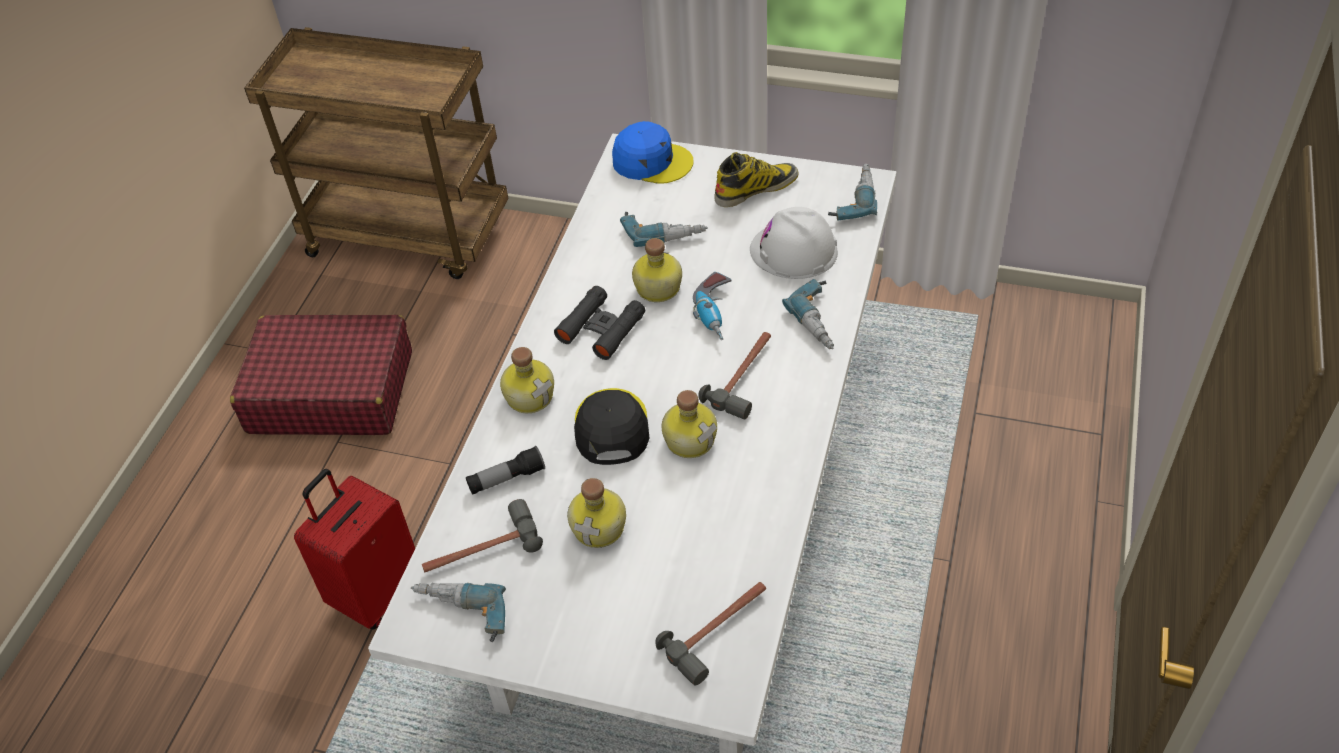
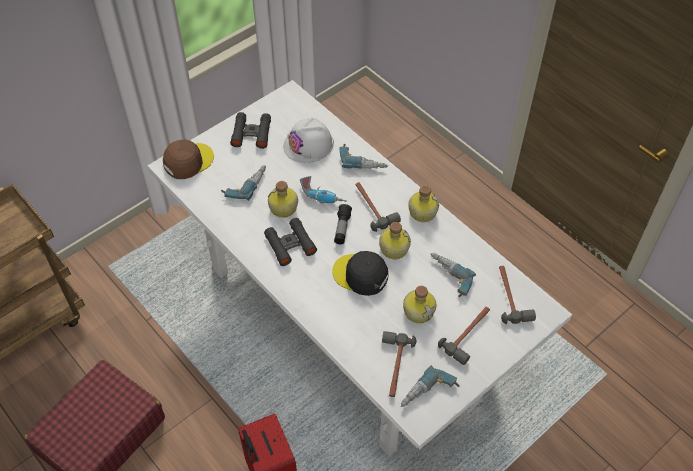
camera: 60 degrees left, 5 degrees up
flashlight [466,446,545,495] -> flashlight moved to [334,204,352,244]
bottle [500,347,554,413] -> bottle moved to [408,185,439,222]
blue cap [612,121,694,184] -> brown cap [163,139,214,179]
boot [714,152,799,207] -> black binoculars [230,112,271,149]
power drill [828,164,877,220] -> power drill moved to [431,253,476,297]
none -> hammer [438,307,490,365]

